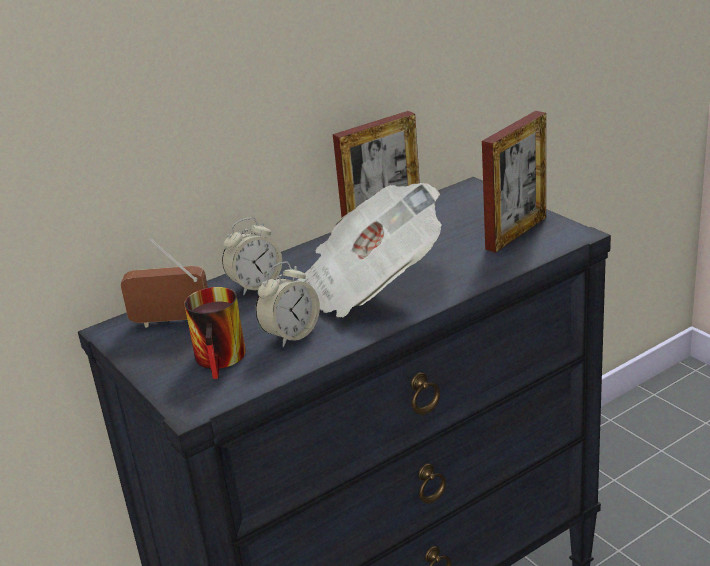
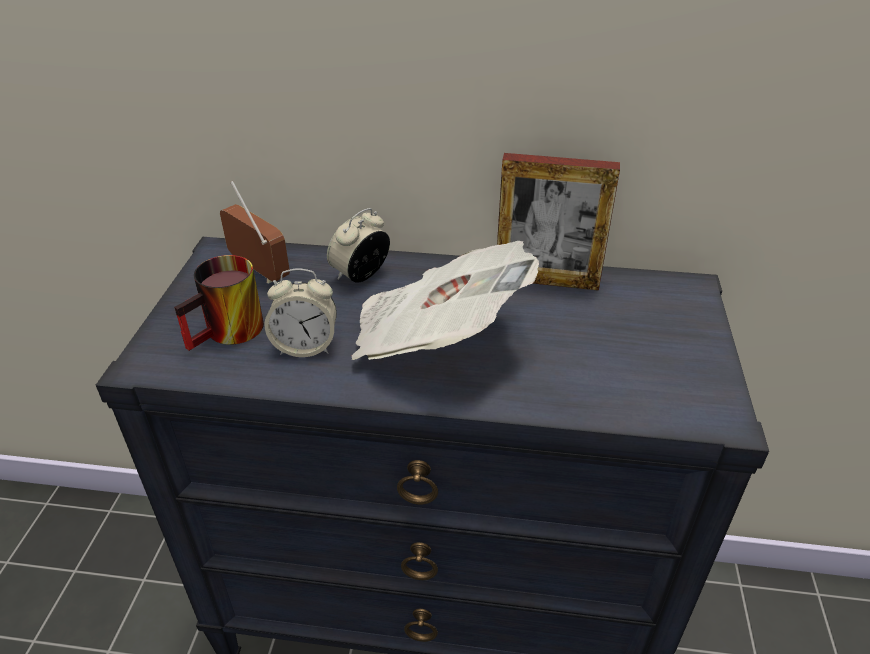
camera: 40 degrees right, 10 degrees up
alarm clock [222,218,282,295] -> alarm clock turned 120 degrees clockwise [327,208,390,283]
picture frame [482,111,546,253] -> none

